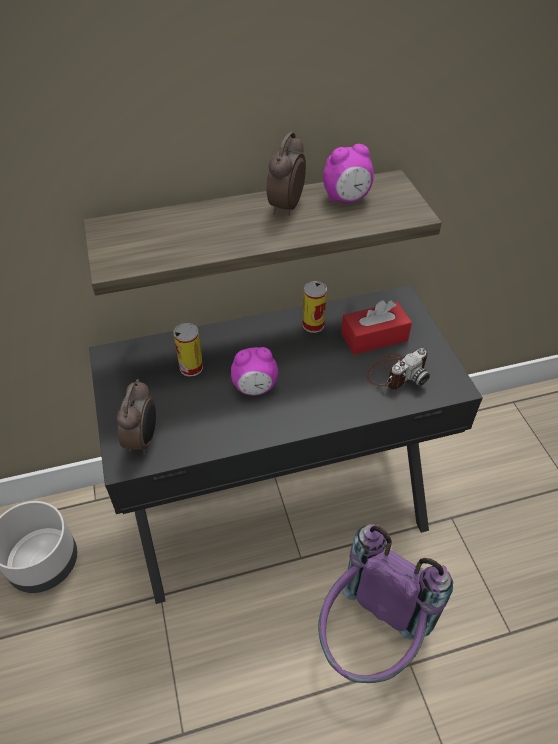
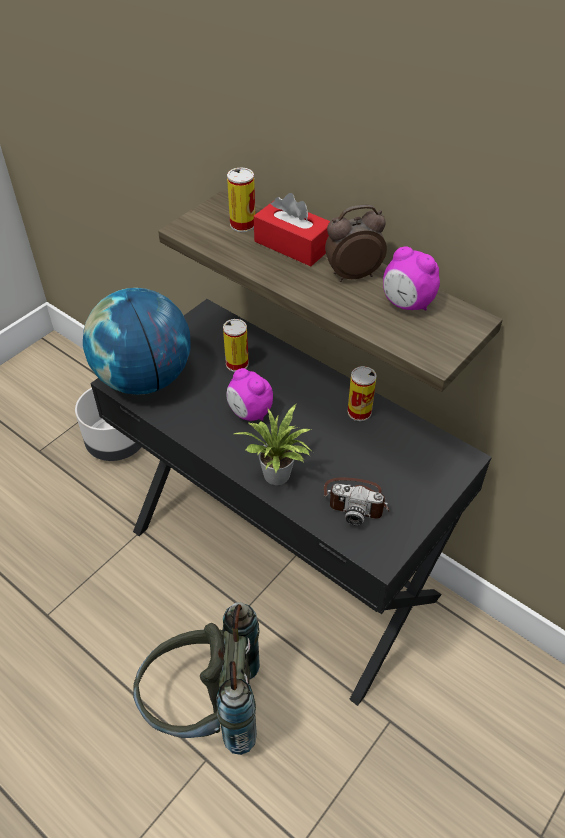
camera: 55 degrees right, 0 degrees up
alarm clock [117,379,156,455] -> globe [83,288,191,395]
purple backpack [318,524,453,683] -> grey backpack [133,602,260,755]
red tissue box [341,300,412,355] -> red tissue box moved to [254,193,330,266]
none -> can [227,167,255,232]
none -> potted plant [234,404,313,485]

